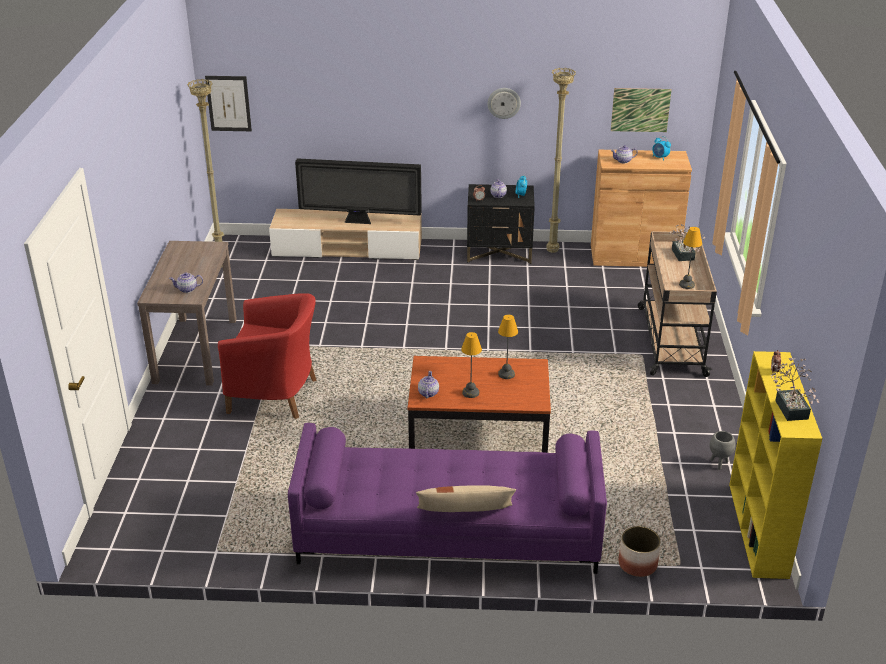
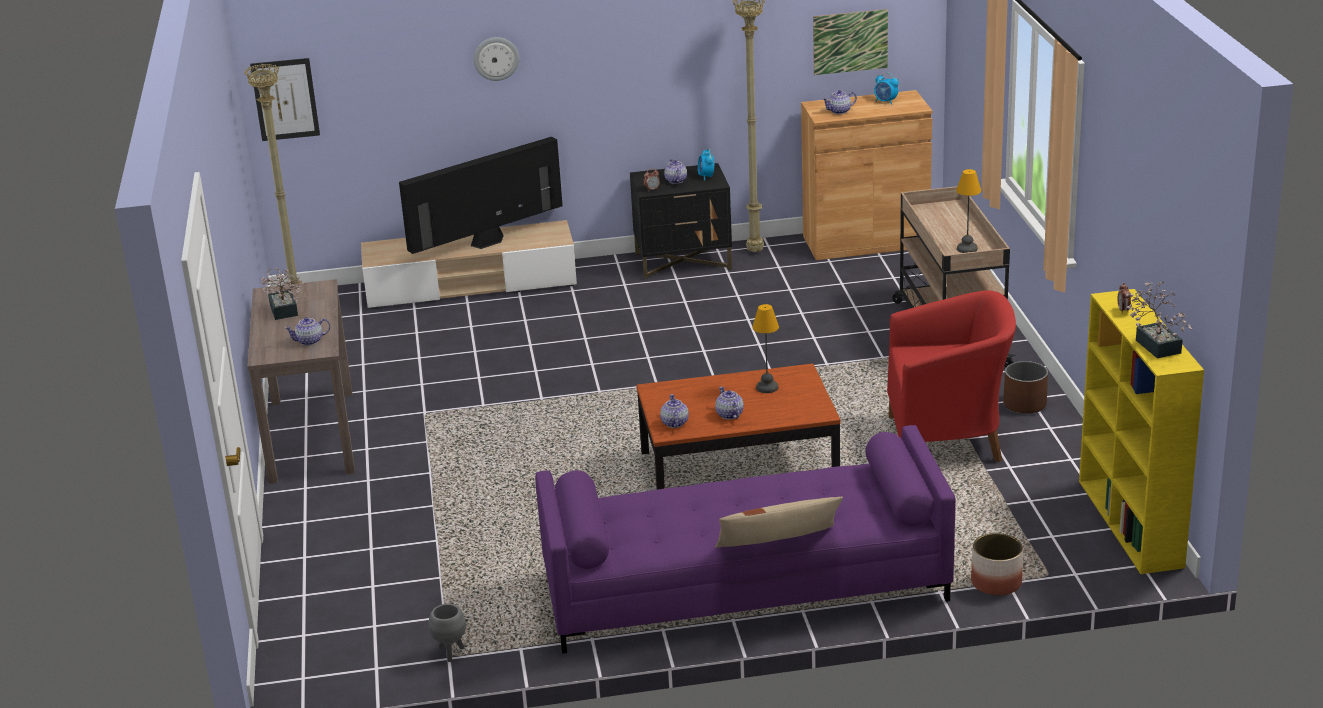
camera: 10 degrees left, 5 degrees down
red armchair [218,293,317,419] -> red armchair moved to [887,290,1016,462]
television [295,158,422,224] -> television turned 150 degrees clockwise [399,137,563,254]
table lamp [461,332,482,398] -> teapot [715,386,744,419]
wall clock [488,88,521,119] -> wall clock moved to [473,37,519,81]
potted plant [669,224,705,261] -> potted plant moved to [261,267,304,320]
grey planter [710,431,736,470] -> grey planter moved to [429,604,466,662]
none -> brown planter [1003,361,1048,414]

